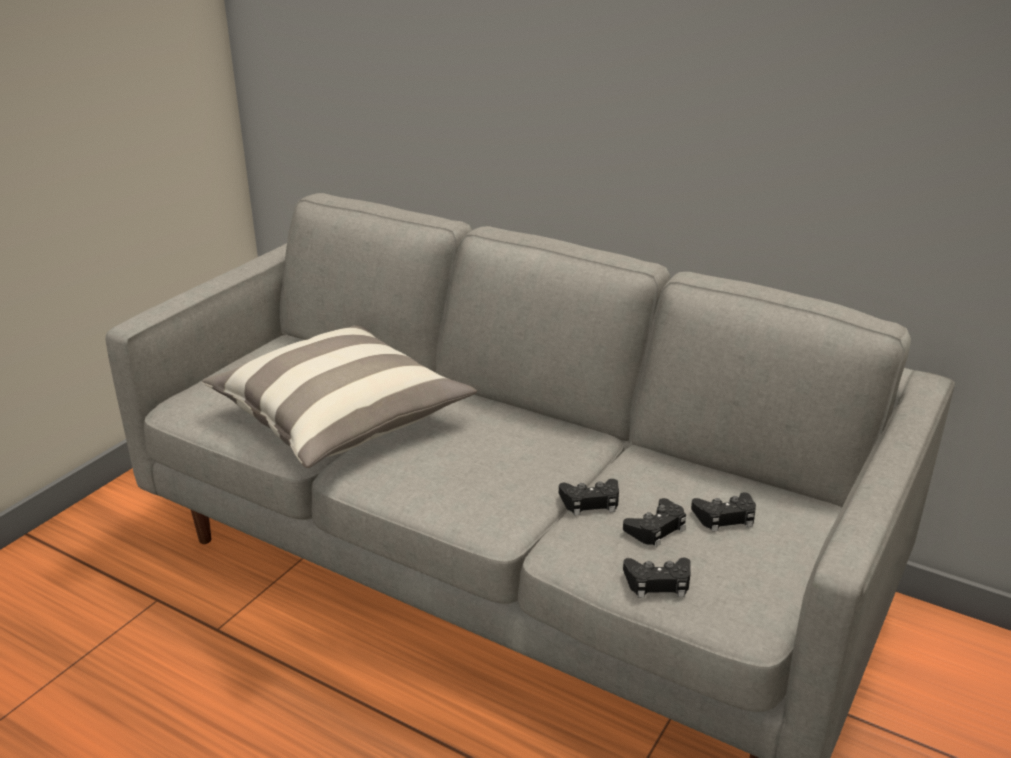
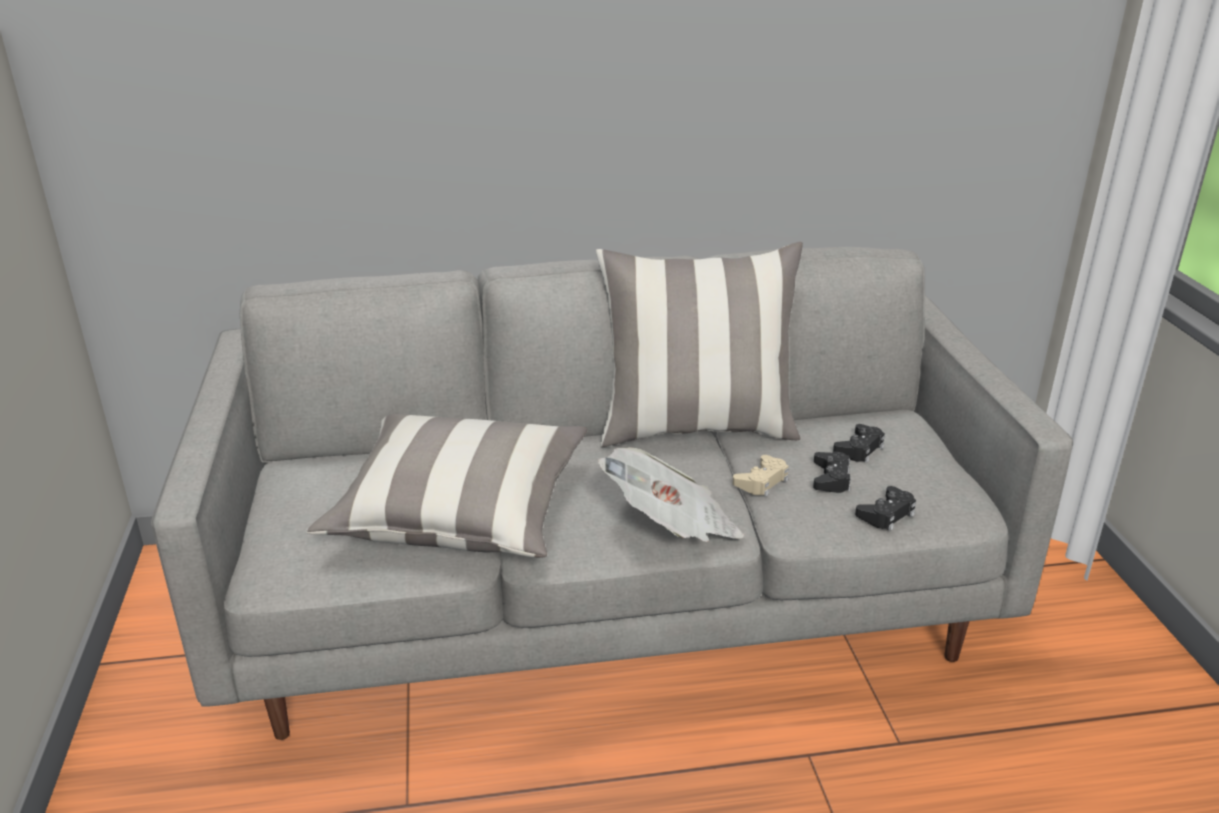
camera: 40 degrees left, 0 degrees up
black game controller [559,479,619,515] -> beige game controller [732,455,789,497]
none -> pillow [596,242,803,447]
none -> newspaper [598,447,744,542]

